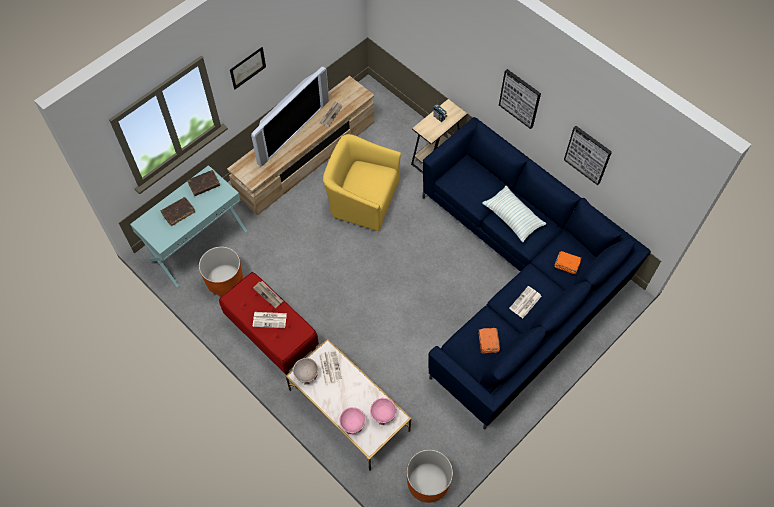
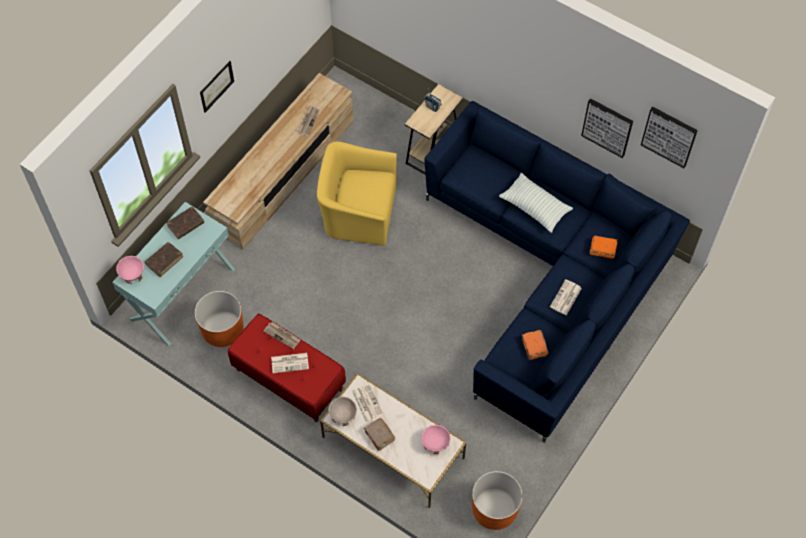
camera: 10 degrees left, 0 degrees up
television [251,67,329,166] -> none
pink bowl [339,407,366,434] -> pink bowl moved to [116,256,144,285]
picture [499,69,541,129] -> picture moved to [641,107,698,168]
none -> brown book [364,418,395,451]

